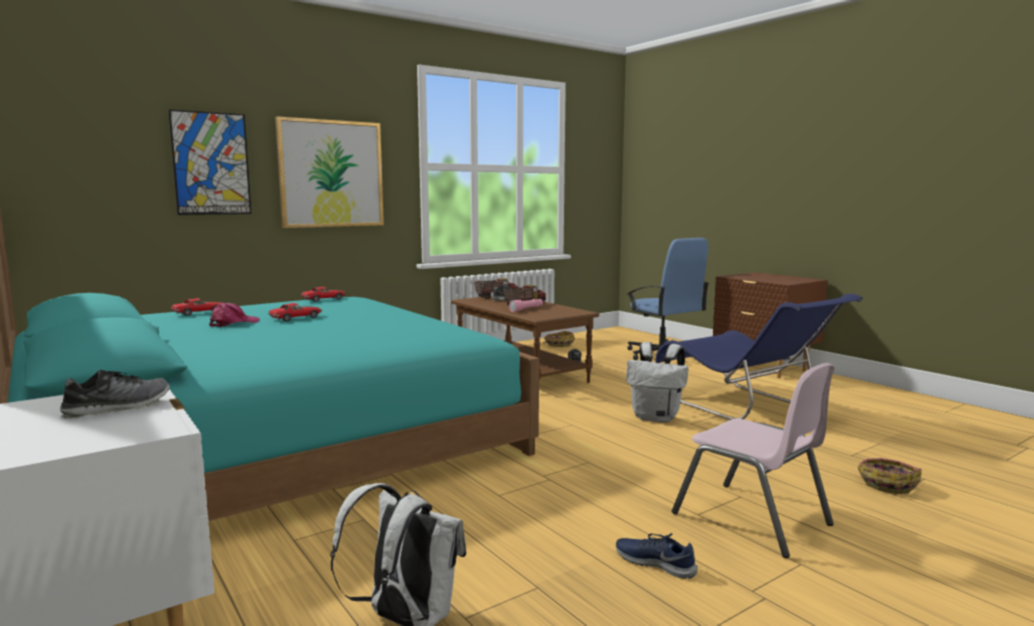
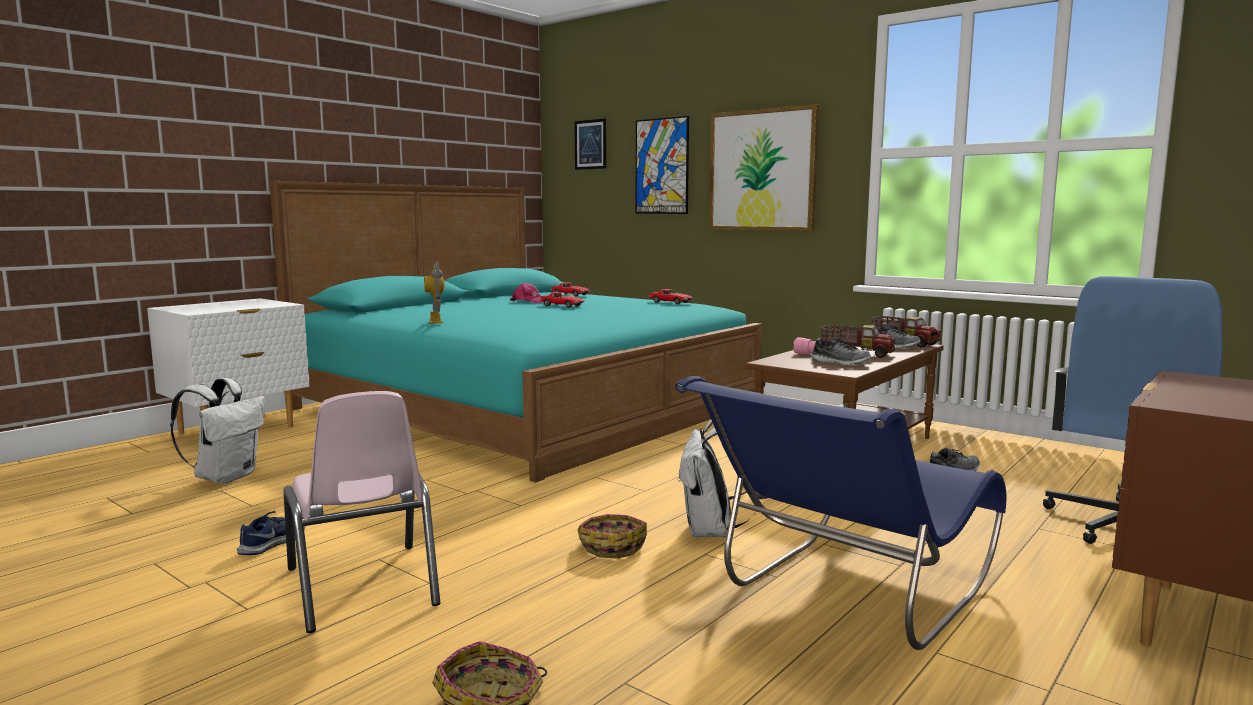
camera: 75 degrees right, 0 degrees up
shoe [60,370,170,419] -> shoe moved to [810,337,871,366]
basket [543,331,575,347] -> basket moved to [578,514,647,559]
pink chair [672,363,835,558] -> pink chair turned 60 degrees counterclockwise [283,391,440,633]
none -> toy robot [424,262,445,324]
none -> picture [574,118,606,170]

